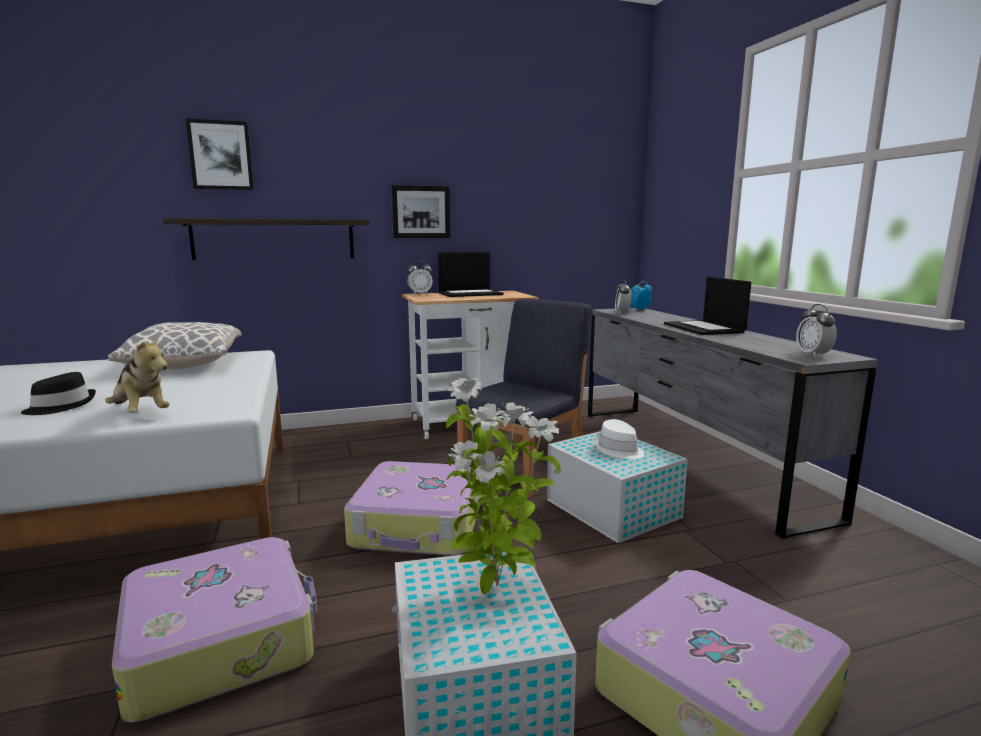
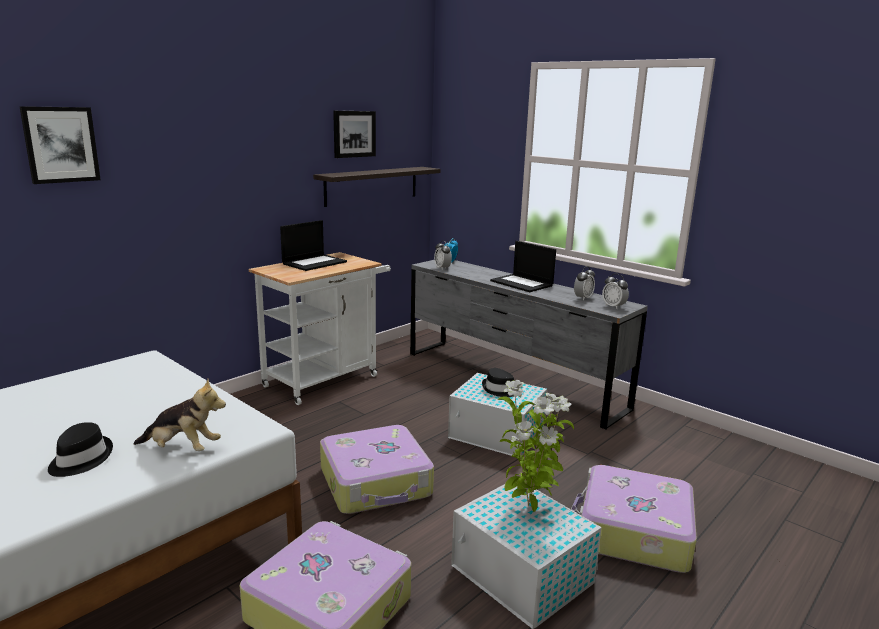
camera: 30 degrees left, 5 degrees up
pillow [108,322,242,369] -> none
shelf [163,218,370,260] -> shelf moved to [313,167,441,207]
picture [391,185,450,238] -> picture moved to [333,111,376,158]
alarm clock [407,261,432,295] -> alarm clock moved to [574,266,595,301]
blue chair [456,298,593,497] -> none
white hat [594,419,644,459] -> black hat [482,368,514,397]

